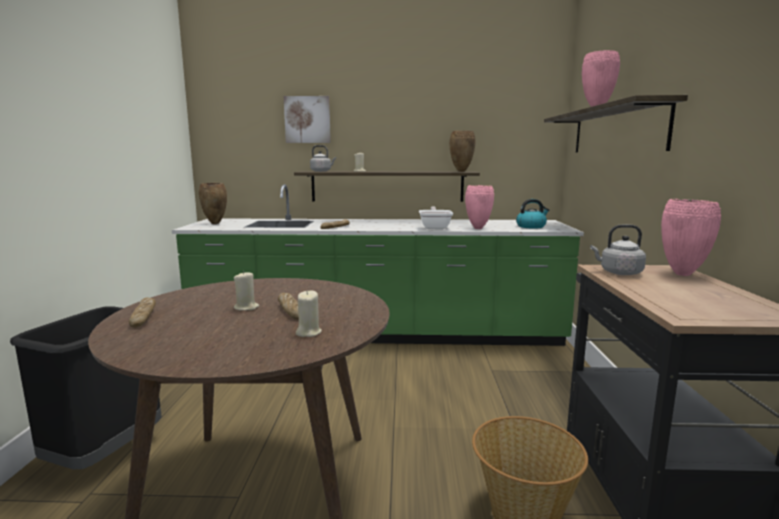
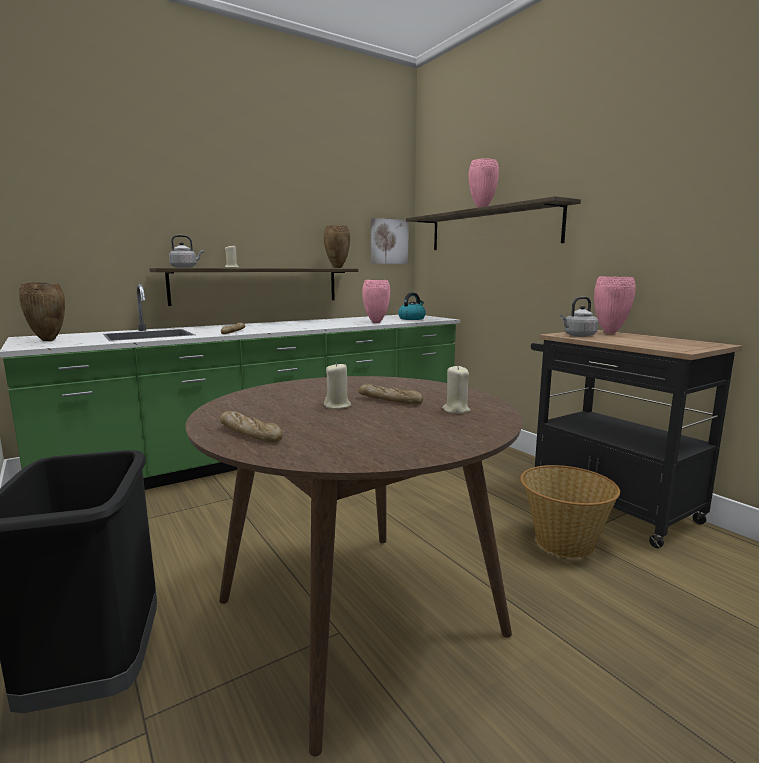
camera: 35 degrees left, 0 degrees up
picture [284,96,331,143] -> picture moved to [371,218,409,264]
frying pan [419,206,453,230] -> none

